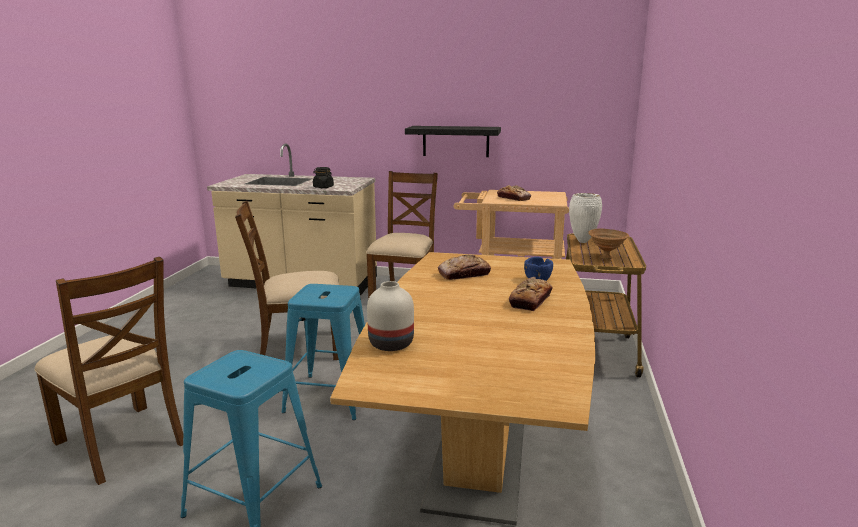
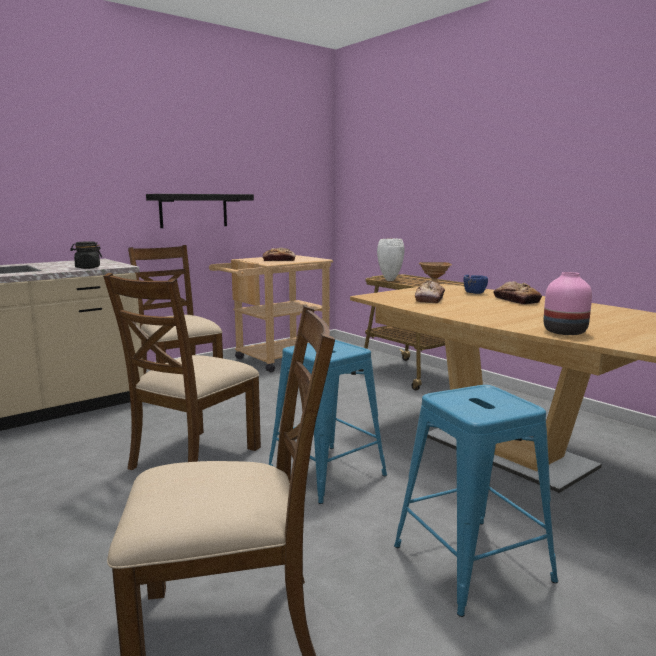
camera: 50 degrees left, 5 degrees down
white vase [367,281,414,351] -> pink vase [544,272,592,335]

